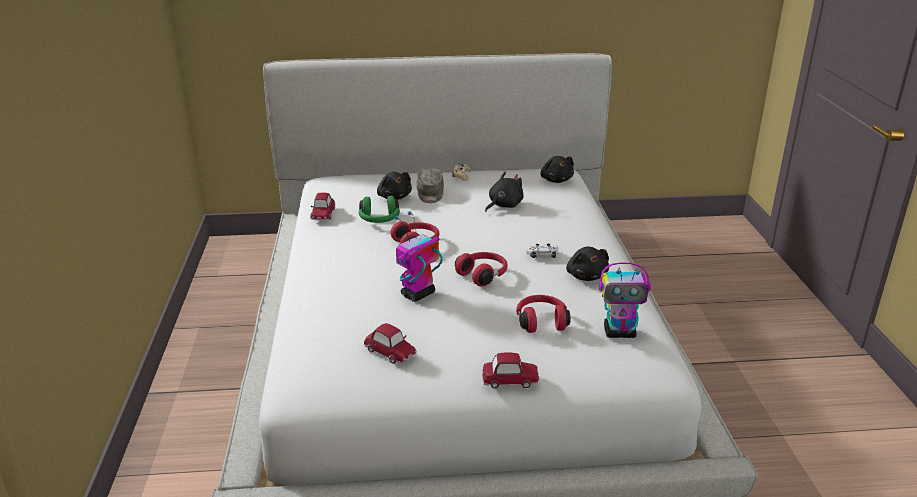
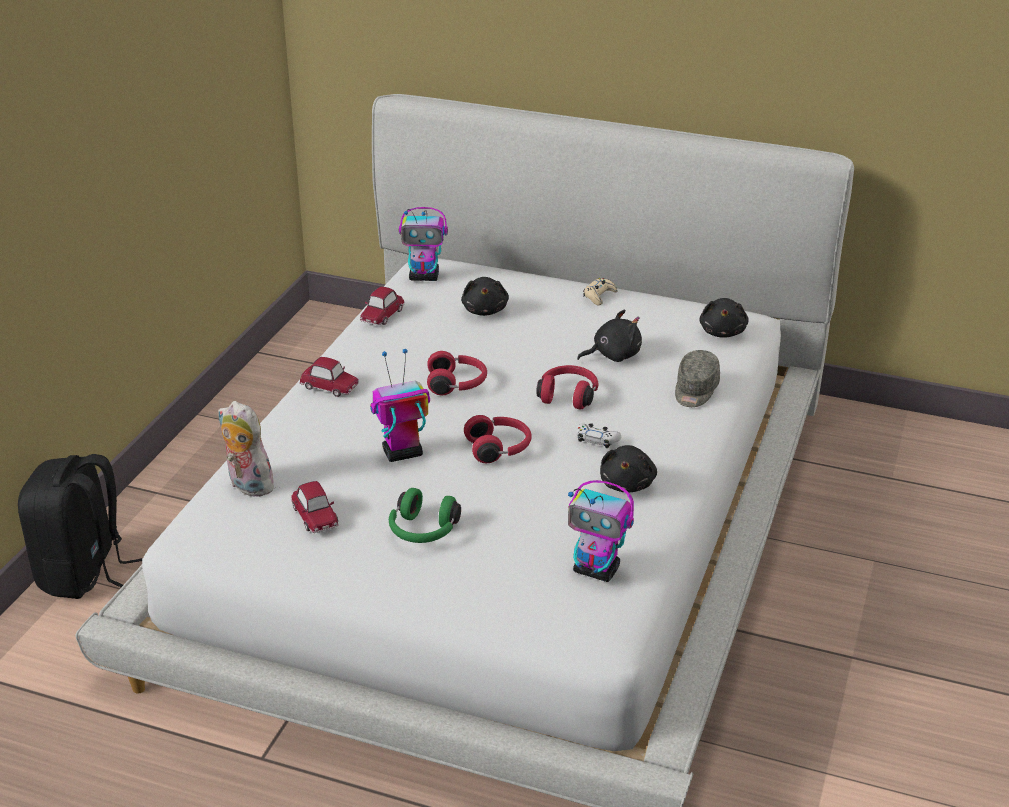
camera: 25 degrees right, 5 degrees up
green headphones [358,196,400,223] -> green headphones moved to [389,488,461,543]
grey cap [417,168,444,203] -> grey cap moved to [675,350,720,407]
toy car [482,352,539,389] -> toy car moved to [300,357,359,397]
red headphones [516,295,570,333] -> red headphones moved to [536,365,598,410]
none -> black backpack [18,454,143,599]
none -> plush toy [218,401,275,497]
none -> toy robot [399,207,448,281]

